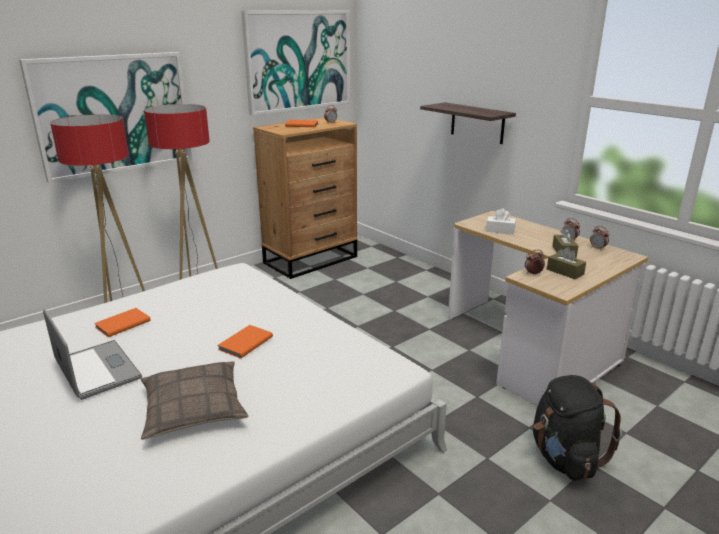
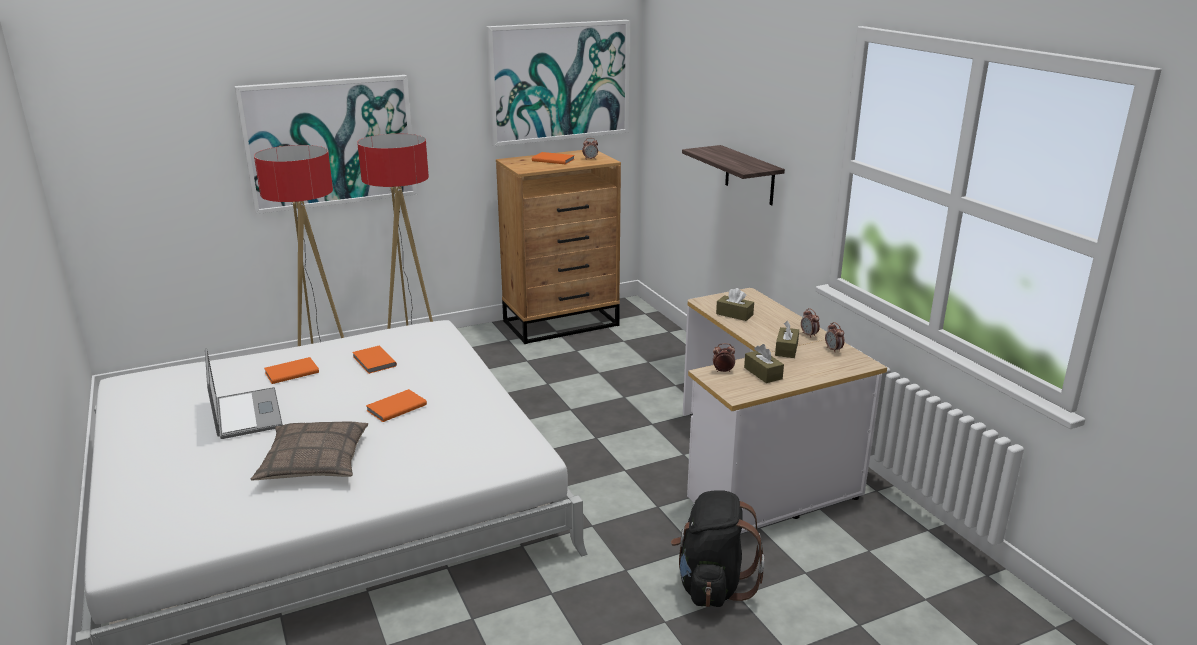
camera: 15 degrees right, 0 degrees up
white tissue box [486,208,516,235] -> brown tissue box [716,288,754,321]
none -> orange book [352,346,397,374]

